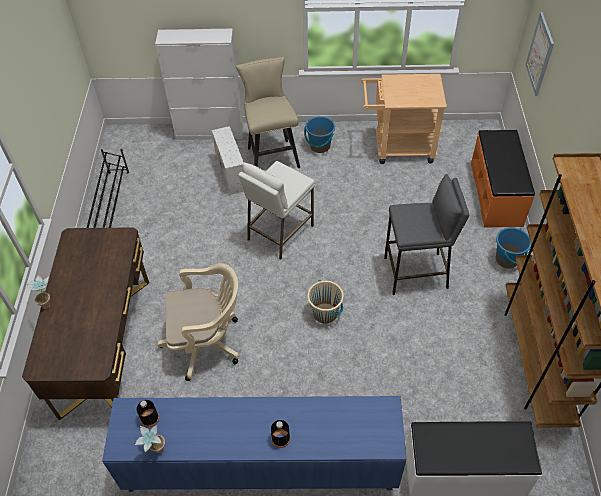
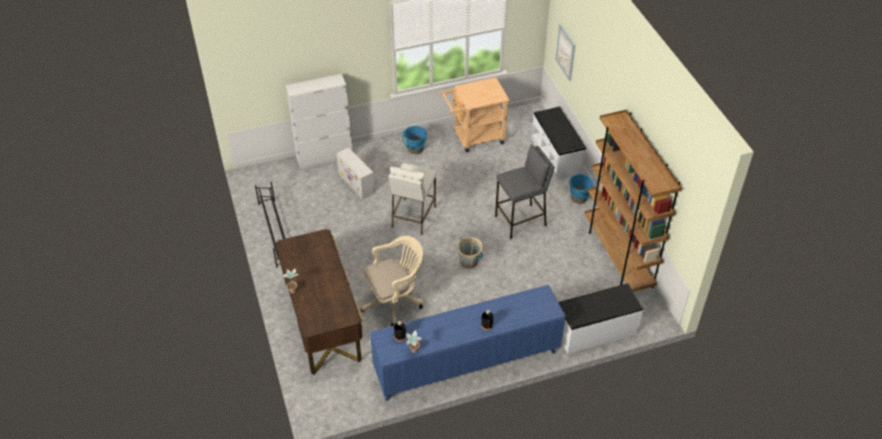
camera: 20 degrees left, 5 degrees down
beige stool [236,57,300,168] -> none
orange bench [471,130,535,227] -> white bench [531,107,586,180]

